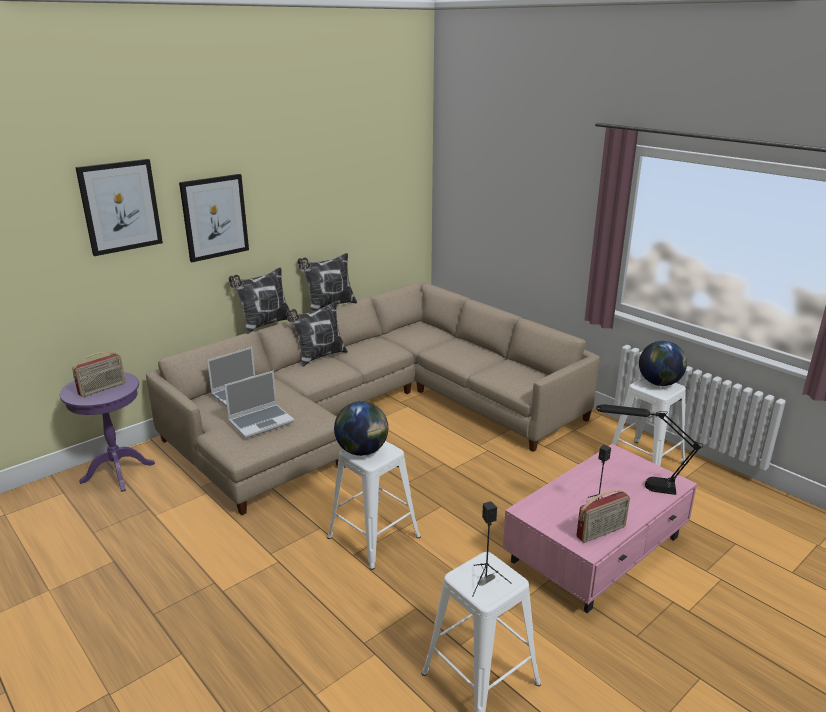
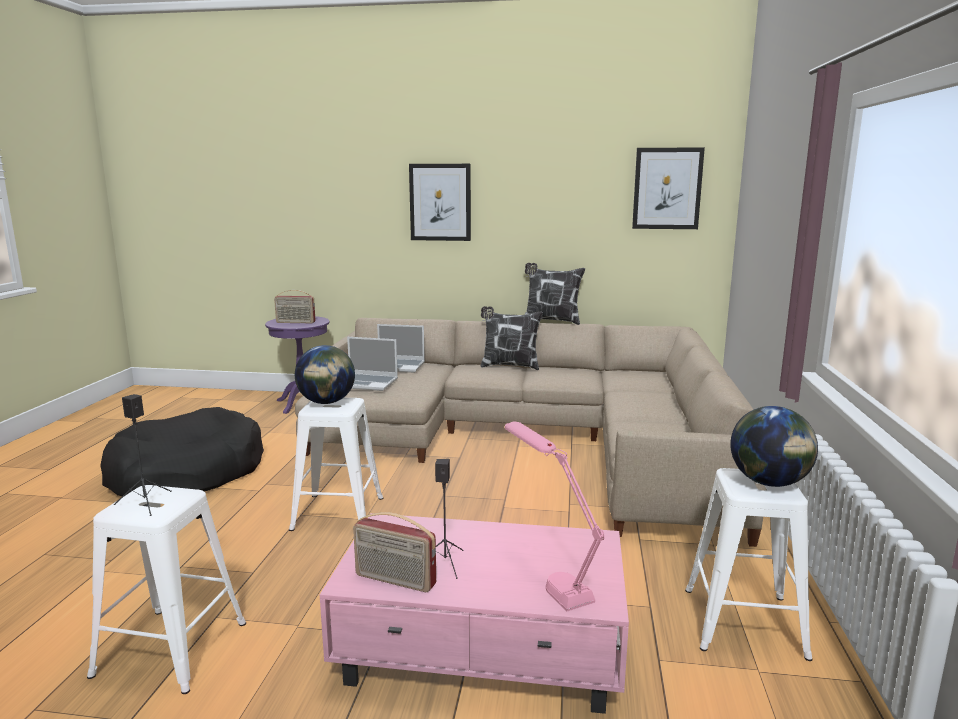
camera: 50 degrees right, 10 degrees down
picture [75,159,163,256] -> picture moved to [632,147,705,229]
pillow [228,267,293,334] -> none
black table lamp [596,404,703,495] -> pink table lamp [505,421,605,611]
none -> black dog bed [100,407,264,496]

